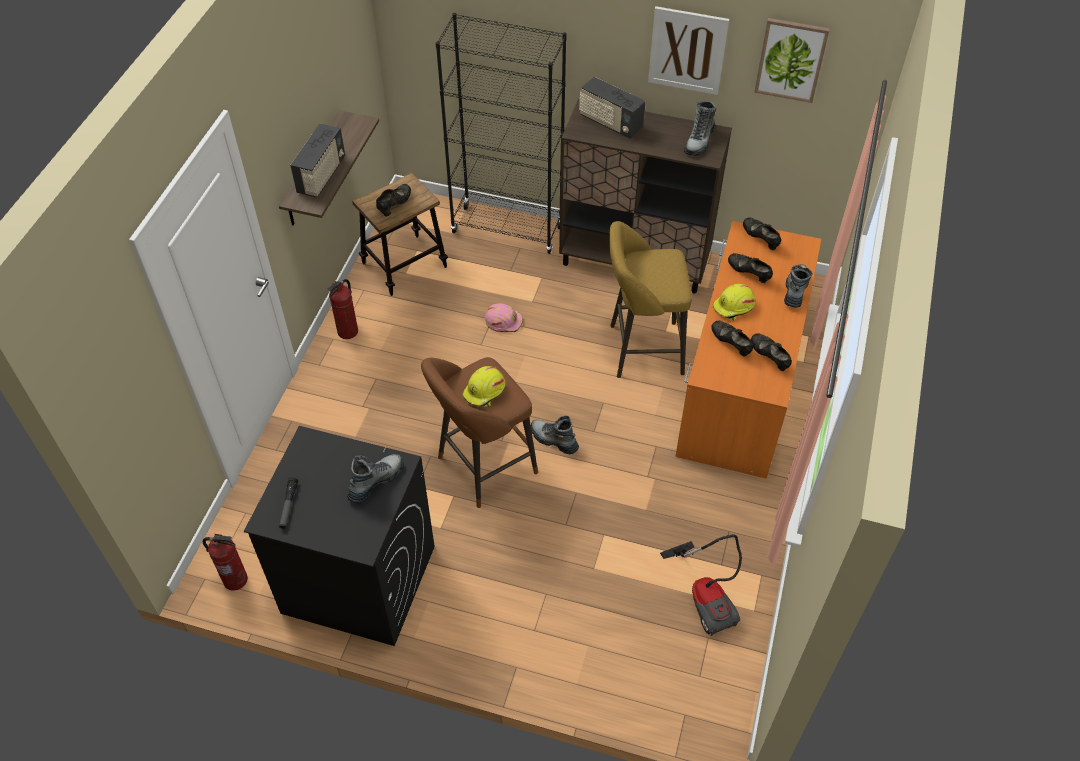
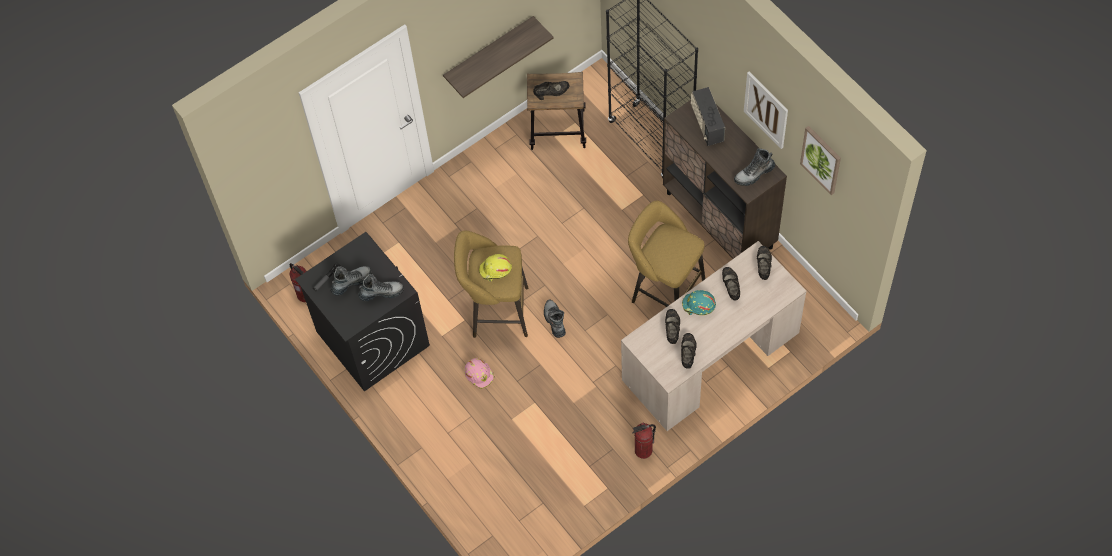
camera: 40 degrees right, 10 degrees up
radio [290,124,345,198] -> none
fire extinguisher [328,279,358,339] -> fire extinguisher moved to [632,423,656,459]
brown stool [421,357,538,508] -> yellow stool [454,231,528,338]
pink hard hat [485,303,523,332] -> pink hard hat moved to [465,358,494,389]
vacuum cleaner [660,534,742,636] -> none
orange desk [675,221,822,479] -> beige desk [621,241,807,431]
yellow hard hat [713,284,756,321] -> turquoise hard hat [682,290,716,315]
boot [784,264,813,308] -> boot moved to [330,266,372,296]

